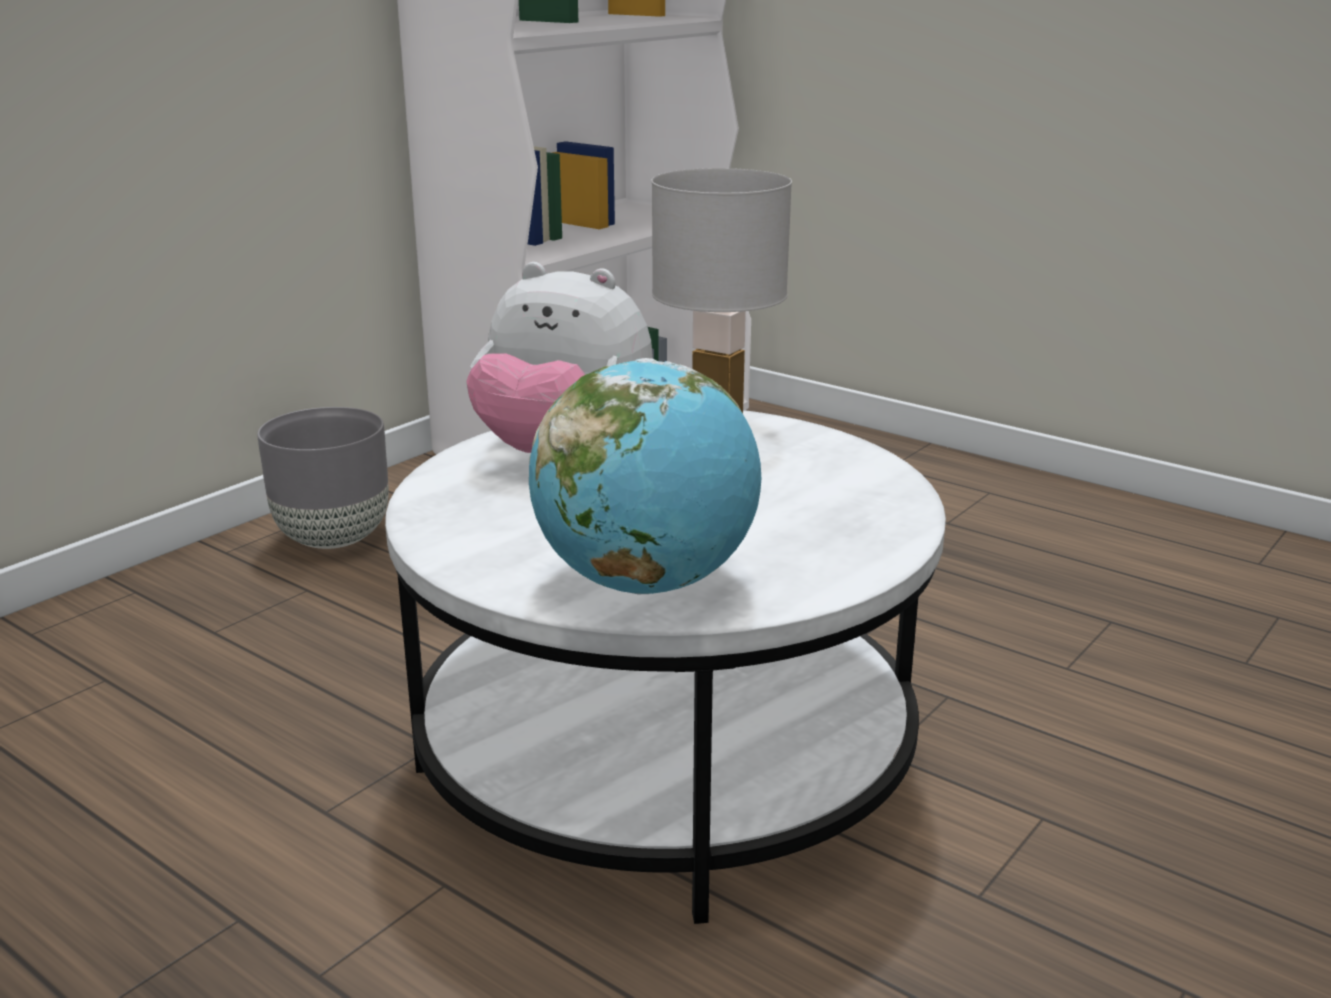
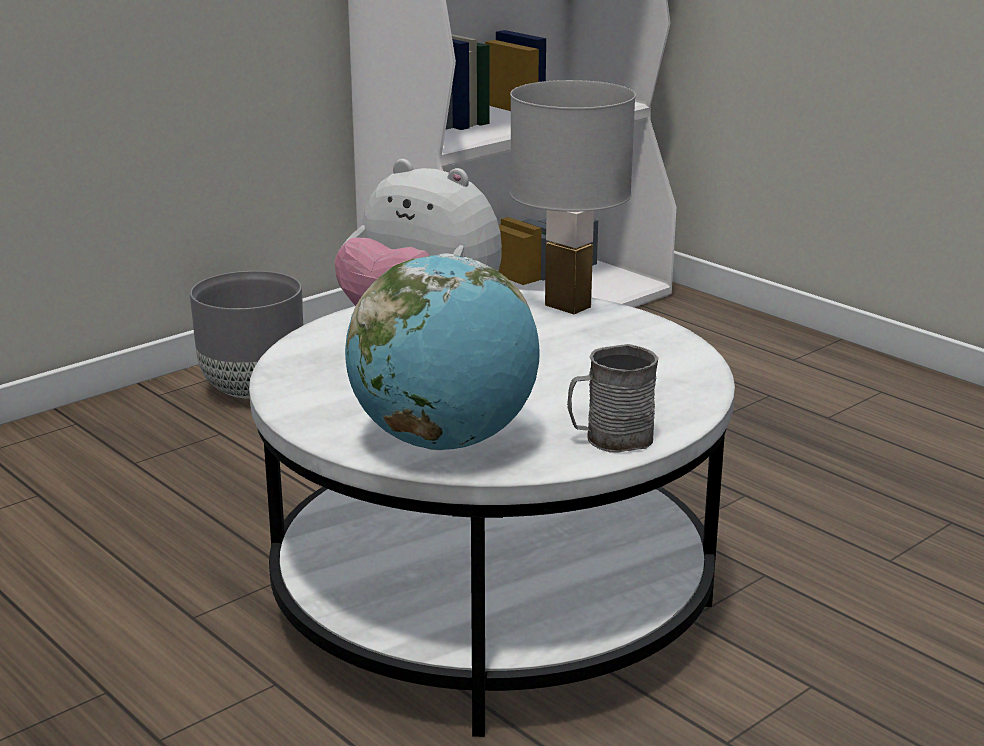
camera: 10 degrees right, 0 degrees up
none -> grey mug [567,344,659,453]

